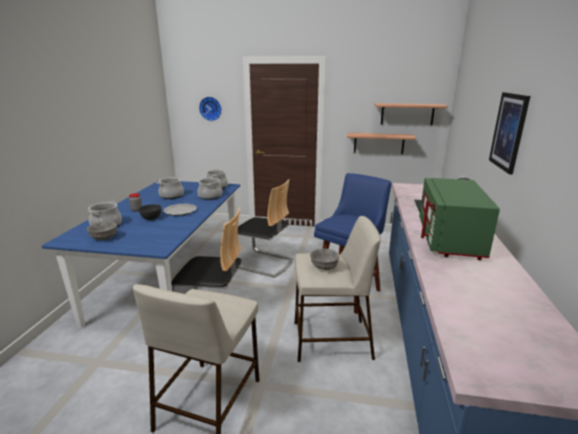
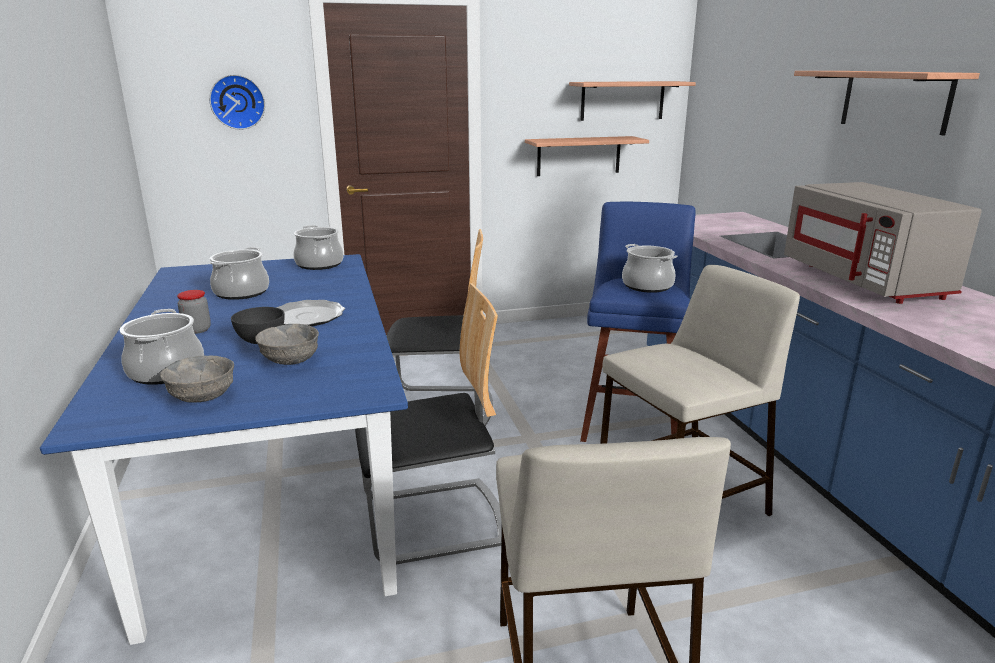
camera: 25 degrees left, 0 degrees up
cooking pot [198,177,222,200] -> cooking pot moved to [622,244,677,293]
grey bowl [310,249,339,270] -> grey bowl moved to [255,324,319,365]
green microwave [419,178,500,260] -> grey microwave [784,182,982,304]
picture [489,92,530,174] -> shelf [794,71,980,135]

